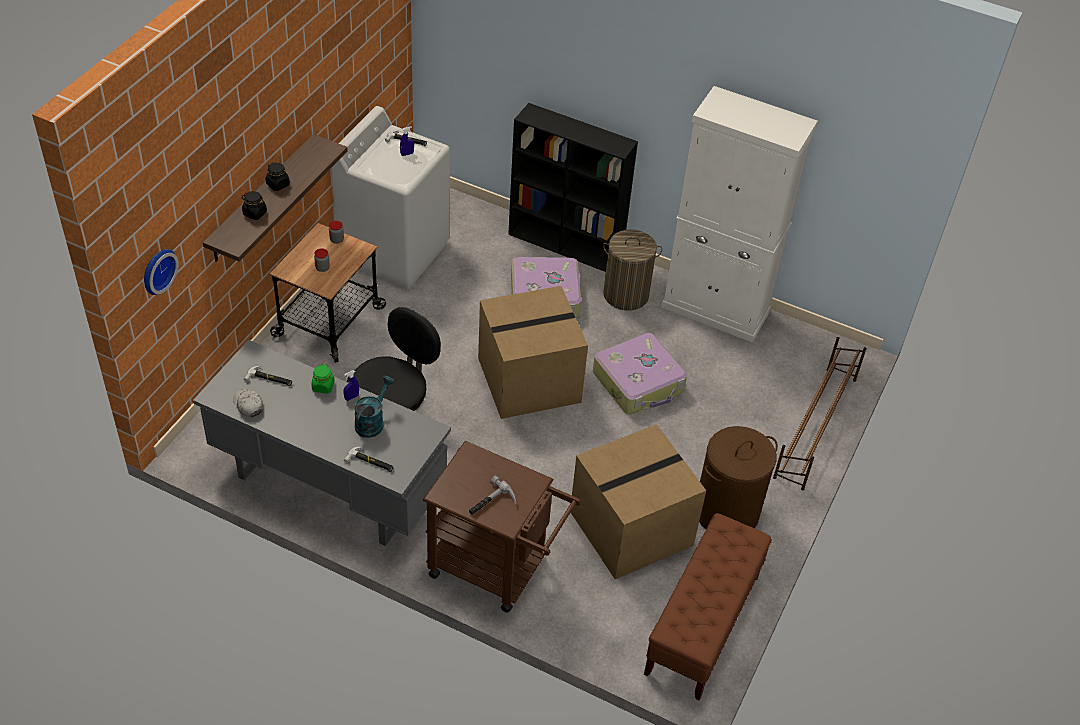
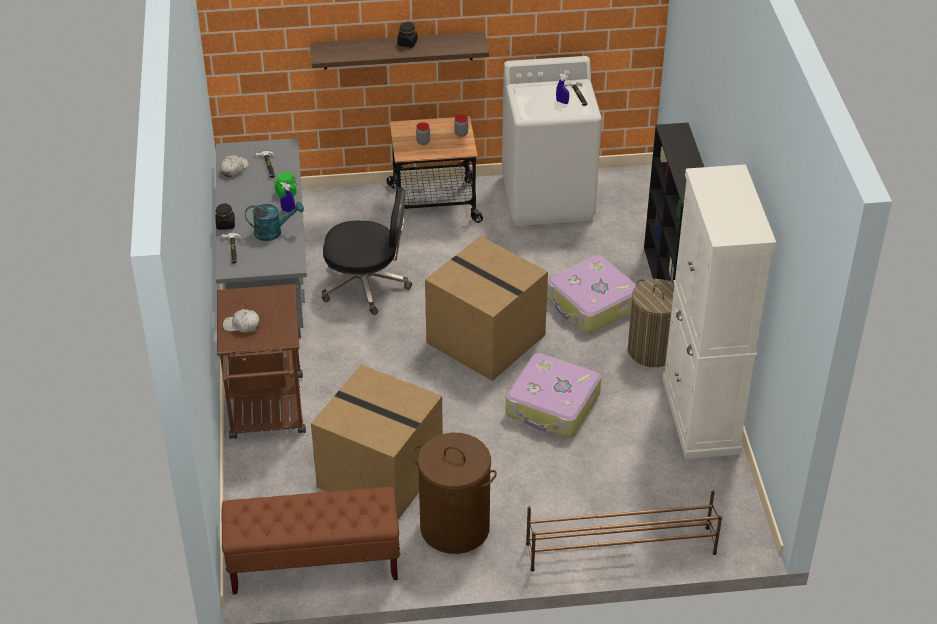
camera: 60 degrees right, 5 degrees down
wall clock [144,249,179,295] -> none
black jar [241,191,267,220] -> black jar moved to [215,204,235,230]
hammer [469,475,516,515] -> white cap [223,309,260,333]

